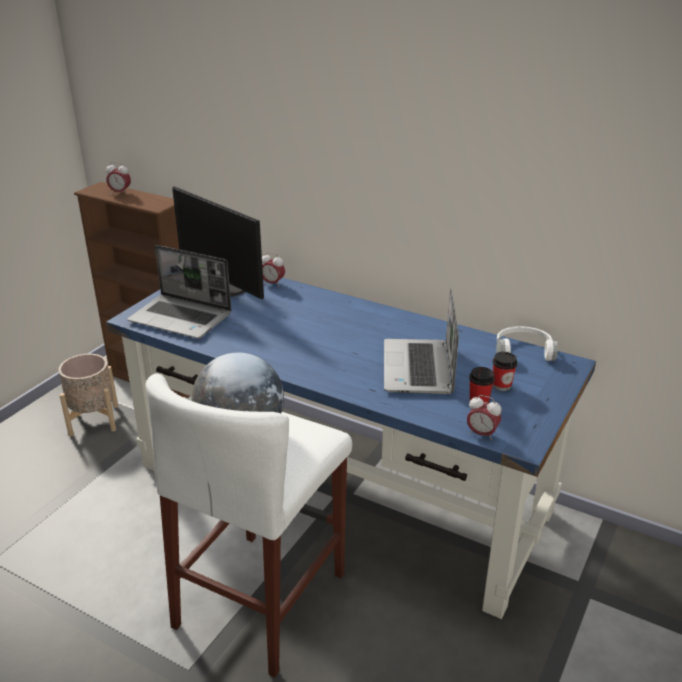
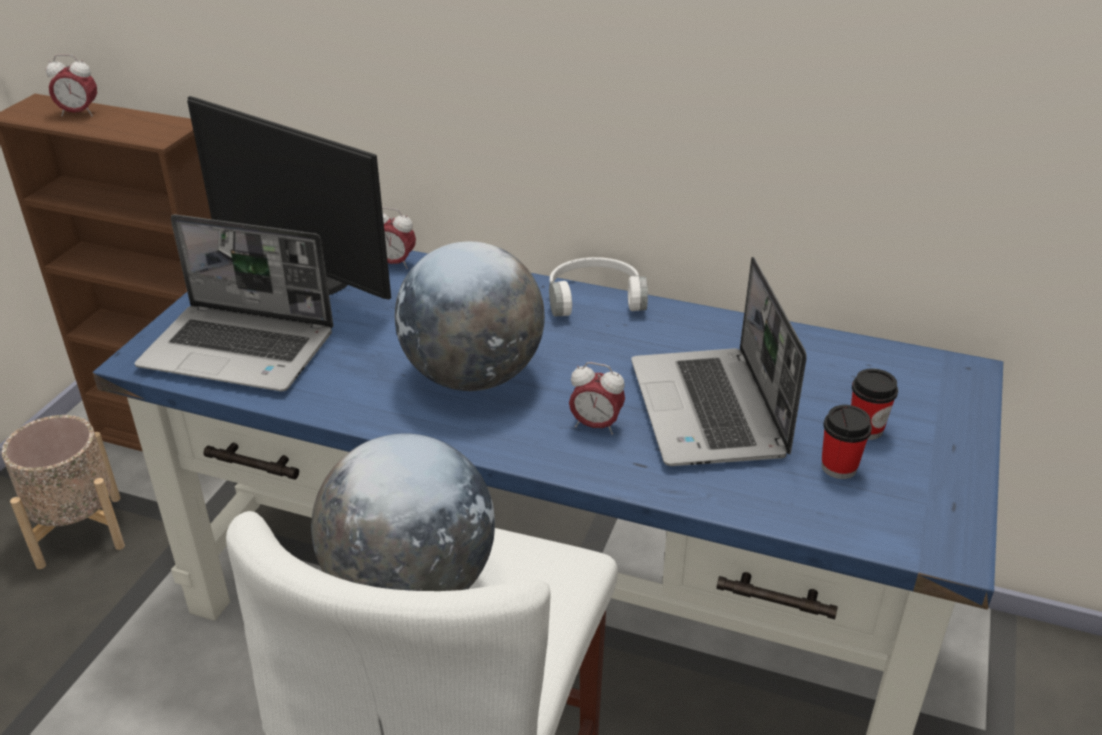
camera: 10 degrees left, 5 degrees up
alarm clock [467,395,502,441] -> alarm clock moved to [569,362,625,435]
white headphones [496,326,558,361] -> white headphones moved to [549,257,648,317]
none -> globe [395,241,545,391]

